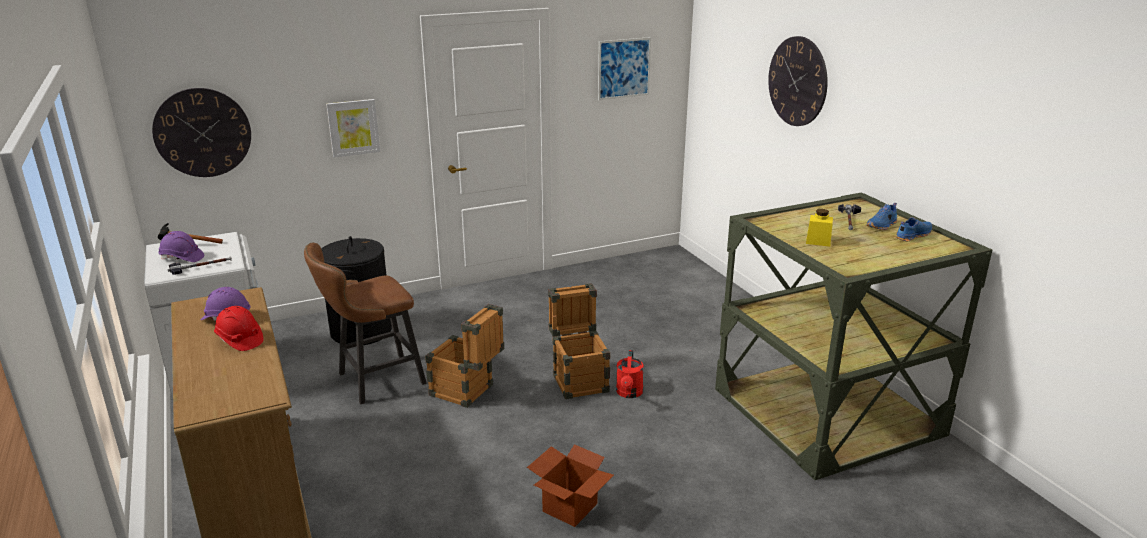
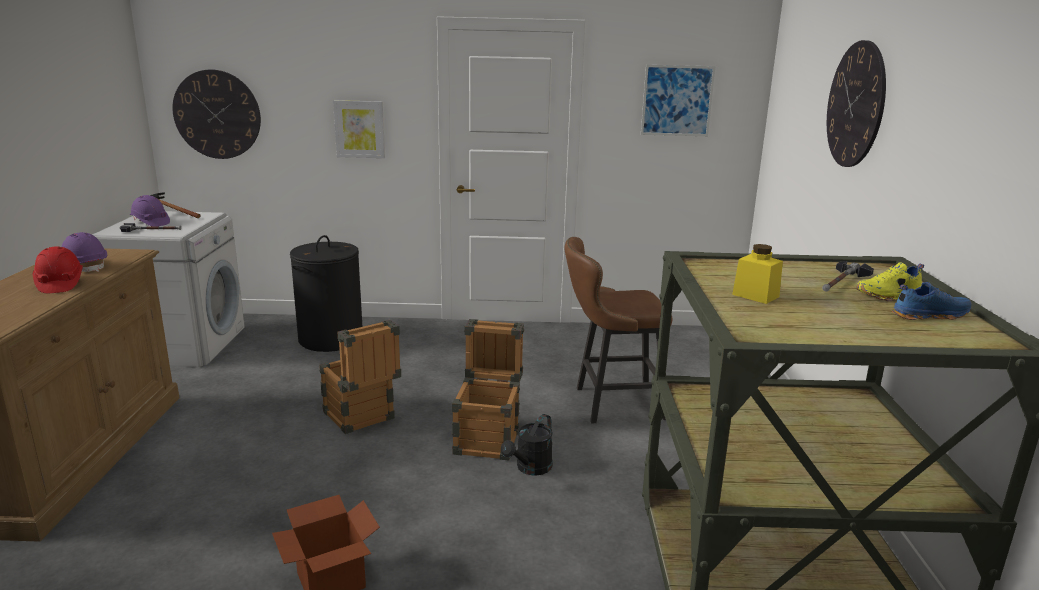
camera: 25 degrees right, 5 degrees down
brown stool [304,242,427,404] -> brown stool moved to [564,237,672,423]
red watering can [616,350,644,398] -> black watering can [501,414,553,476]
blue shoe [867,203,897,230] -> yellow shoe [856,262,924,301]

